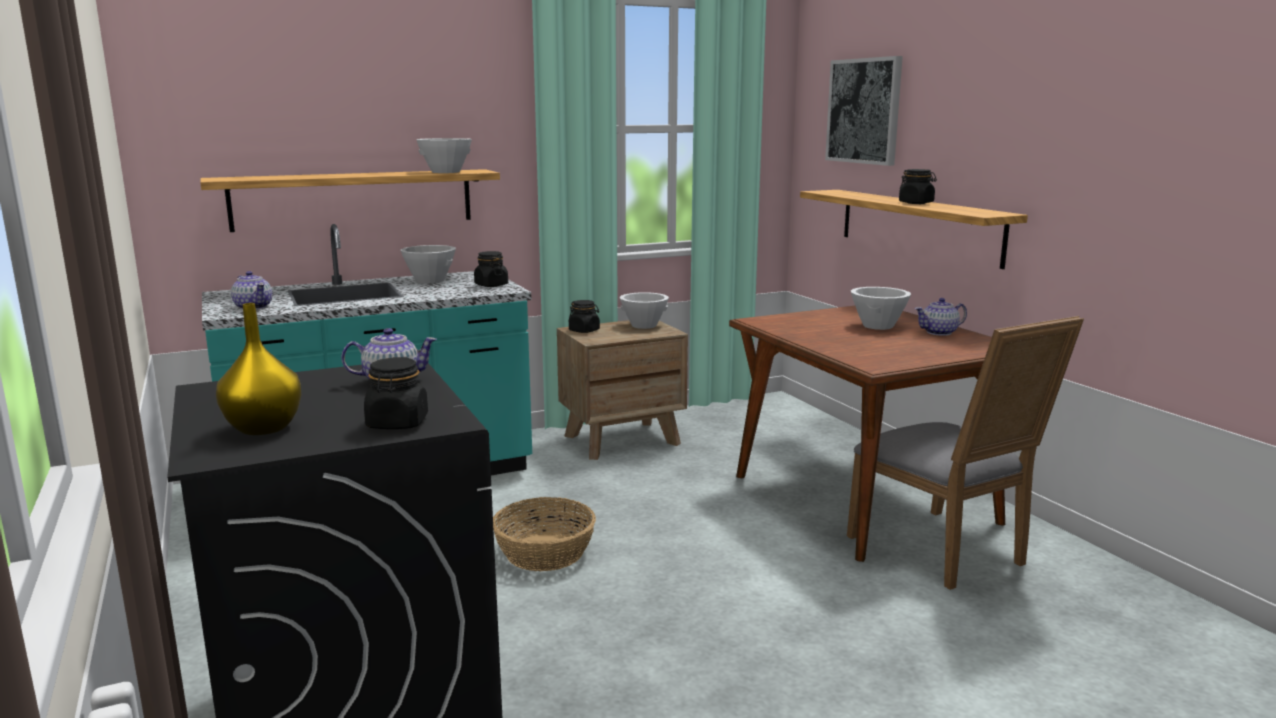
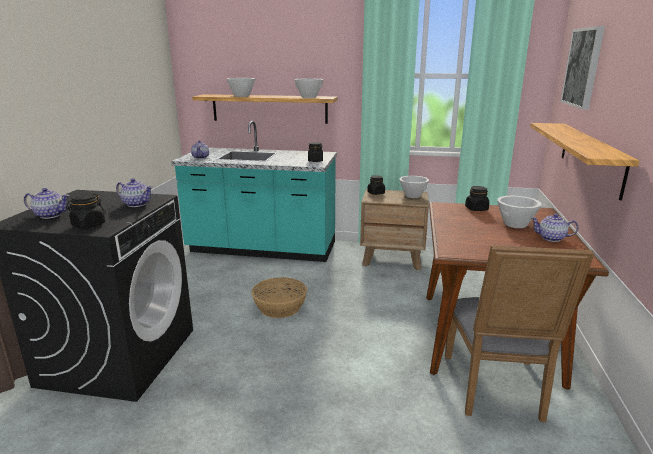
camera: 35 degrees right, 5 degrees up
yellow vase [216,303,301,435] -> teapot [24,188,70,219]
white bowl [400,245,456,283] -> white bowl moved to [227,78,255,97]
black jar [899,169,937,204] -> black jar moved to [465,186,489,211]

